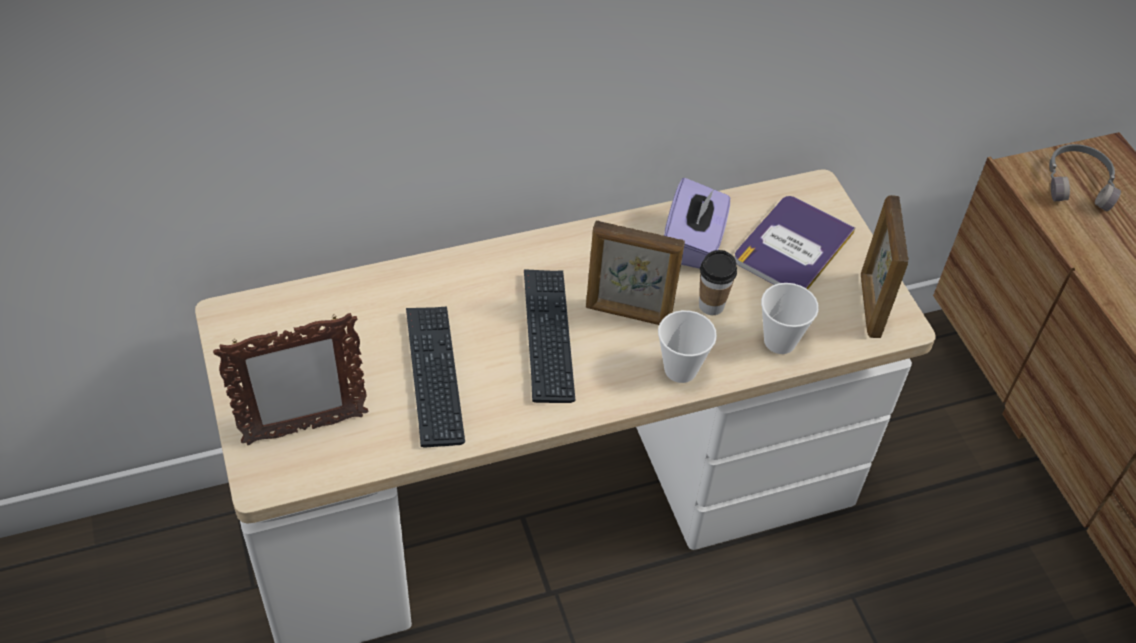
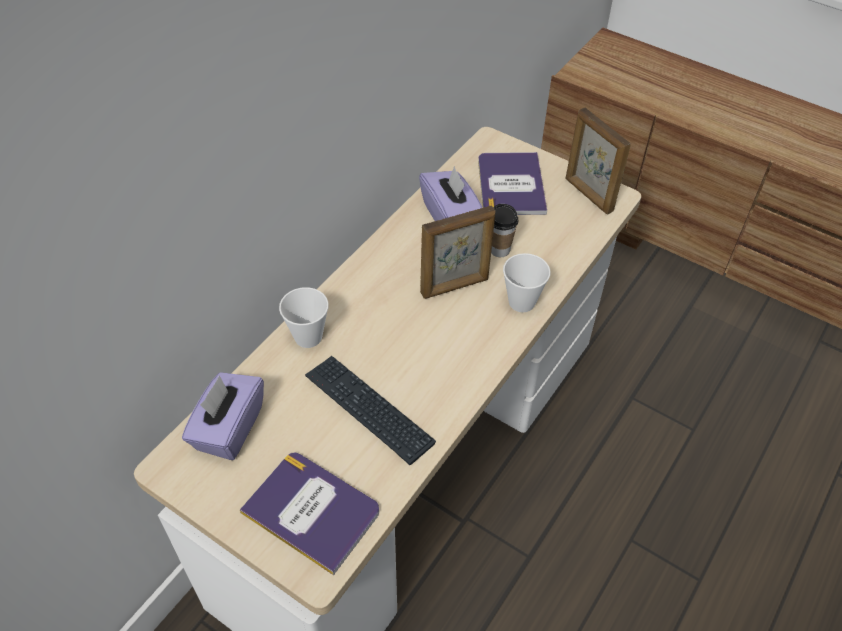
camera: 35 degrees left, 0 degrees up
picture frame [213,313,369,445] -> book [240,453,379,575]
keyboard [524,269,575,403] -> none
cup [761,283,819,354] -> cup moved to [279,287,329,348]
grey headphones [1049,144,1121,211] -> none
none -> purple tissue box [182,372,264,460]

